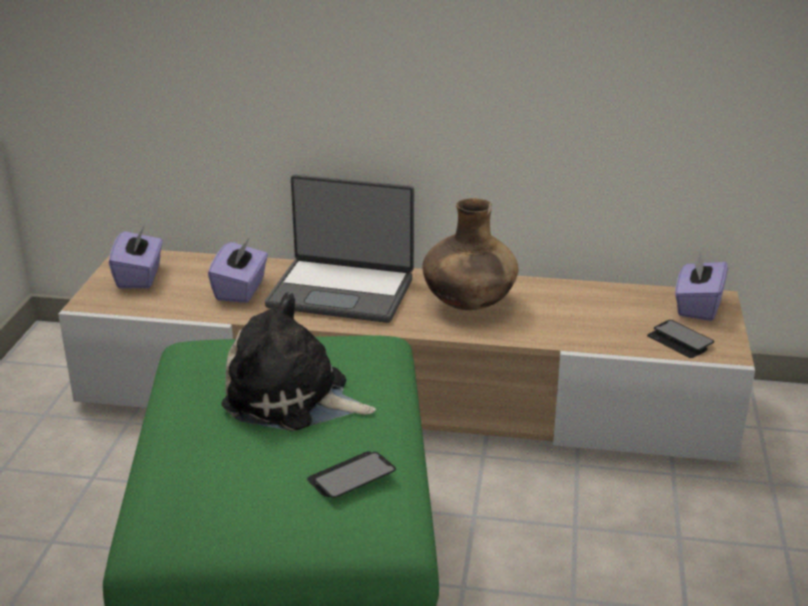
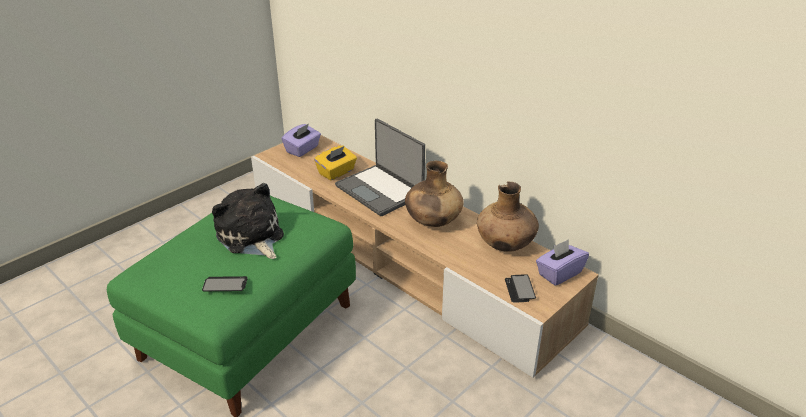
camera: 35 degrees right, 5 degrees up
purple tissue box [208,237,268,303] -> yellow tissue box [314,146,357,180]
none -> brown vase [477,181,539,252]

